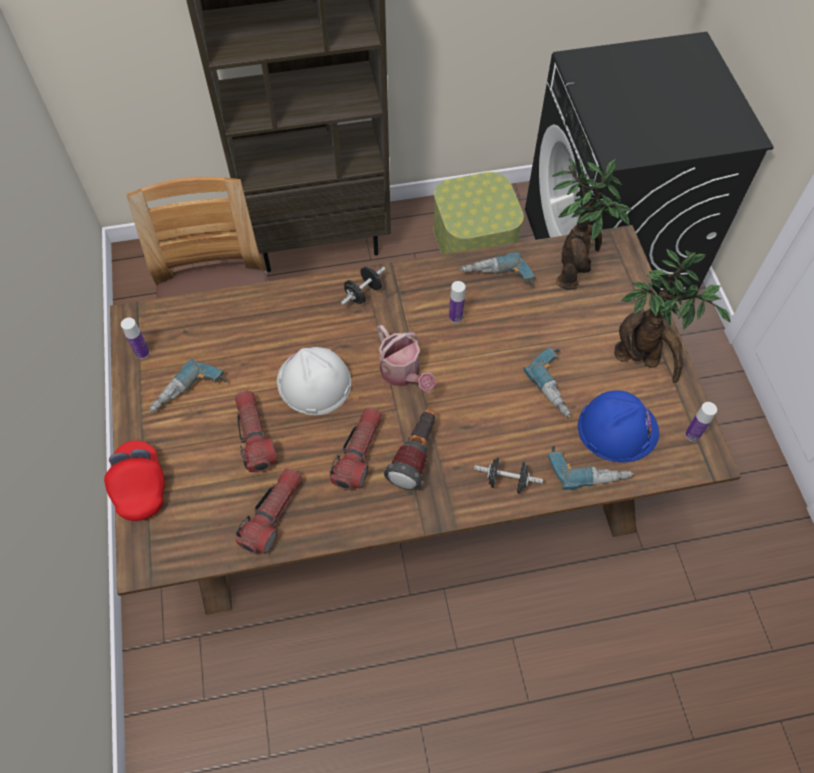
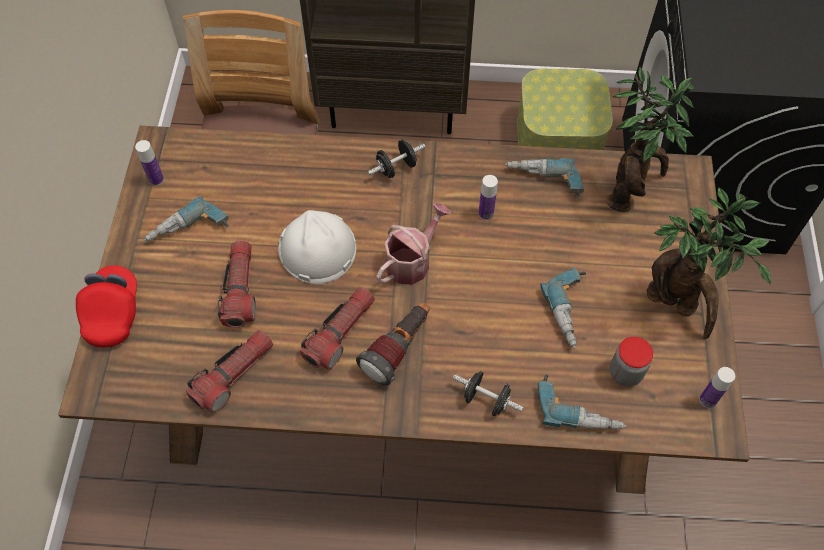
camera: 15 degrees right, 0 degrees up
watering can [377,325,435,392] -> watering can turned 120 degrees counterclockwise [376,203,451,285]
blue hard hat [578,390,659,462] -> jar [610,337,653,387]

